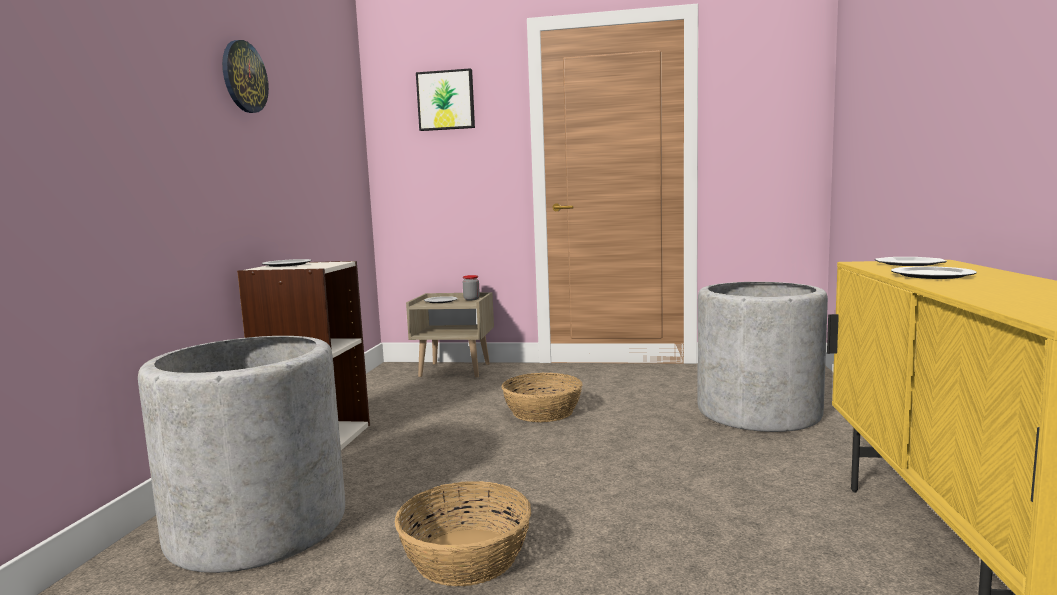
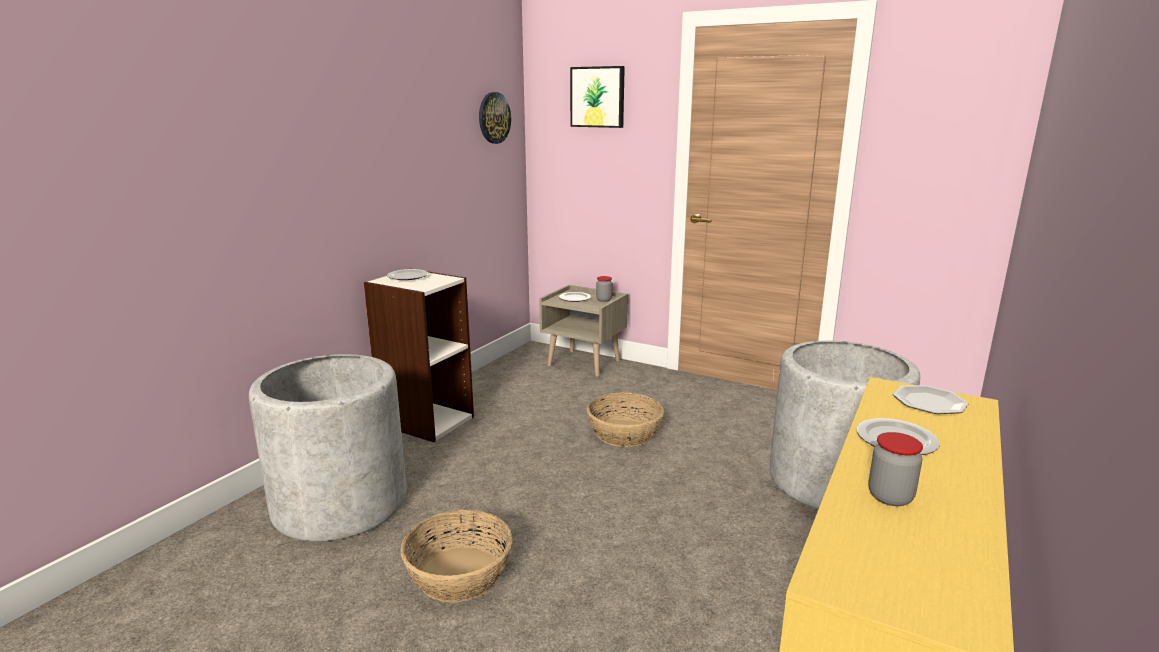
camera: 20 degrees right, 10 degrees up
wall clock [222,40,269,113] -> wall clock moved to [479,92,511,144]
none -> jar [868,432,923,506]

